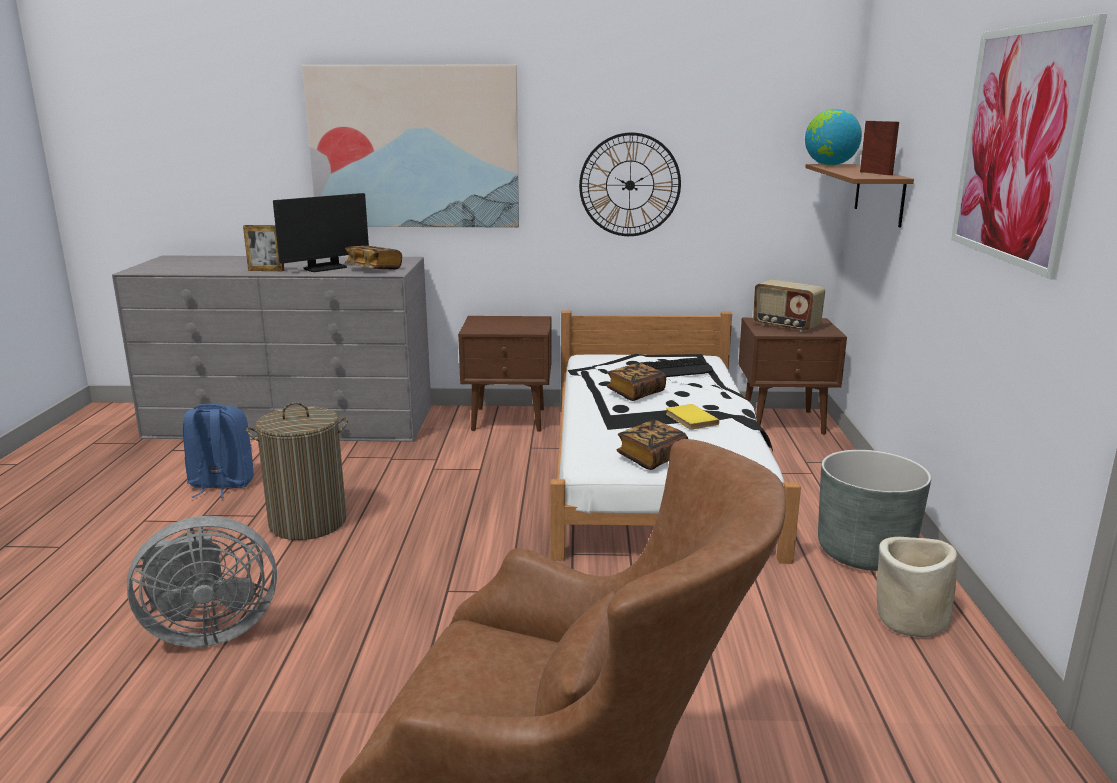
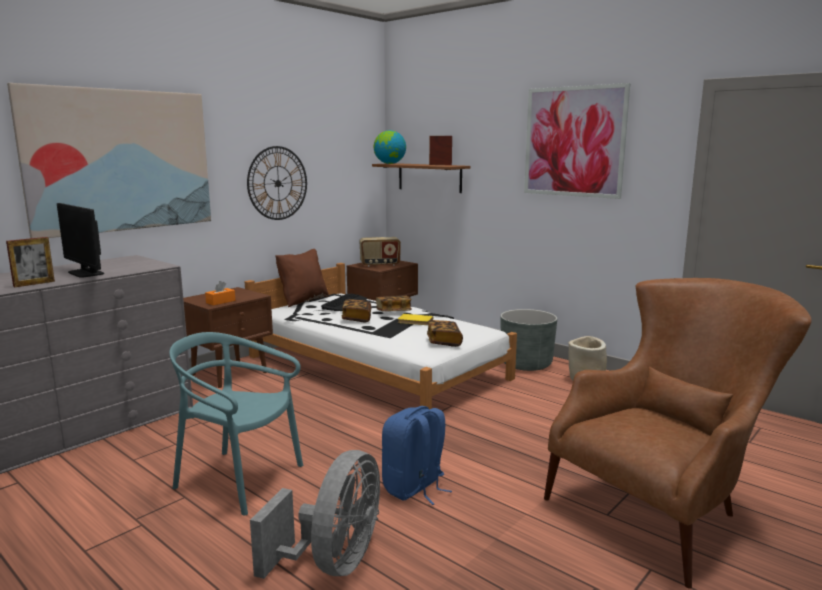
camera: 50 degrees left, 5 degrees down
blue backpack [183,404,254,498] -> blue backpack moved to [382,406,452,505]
laundry basket [246,402,348,540] -> turquoise chair [169,332,303,516]
monitor [273,193,369,272] -> monitor turned 135 degrees clockwise [57,203,104,278]
book [345,246,402,270] -> book moved to [376,295,412,311]
none -> orange tissue box [205,281,235,305]
none -> brown pillow [275,249,329,307]

